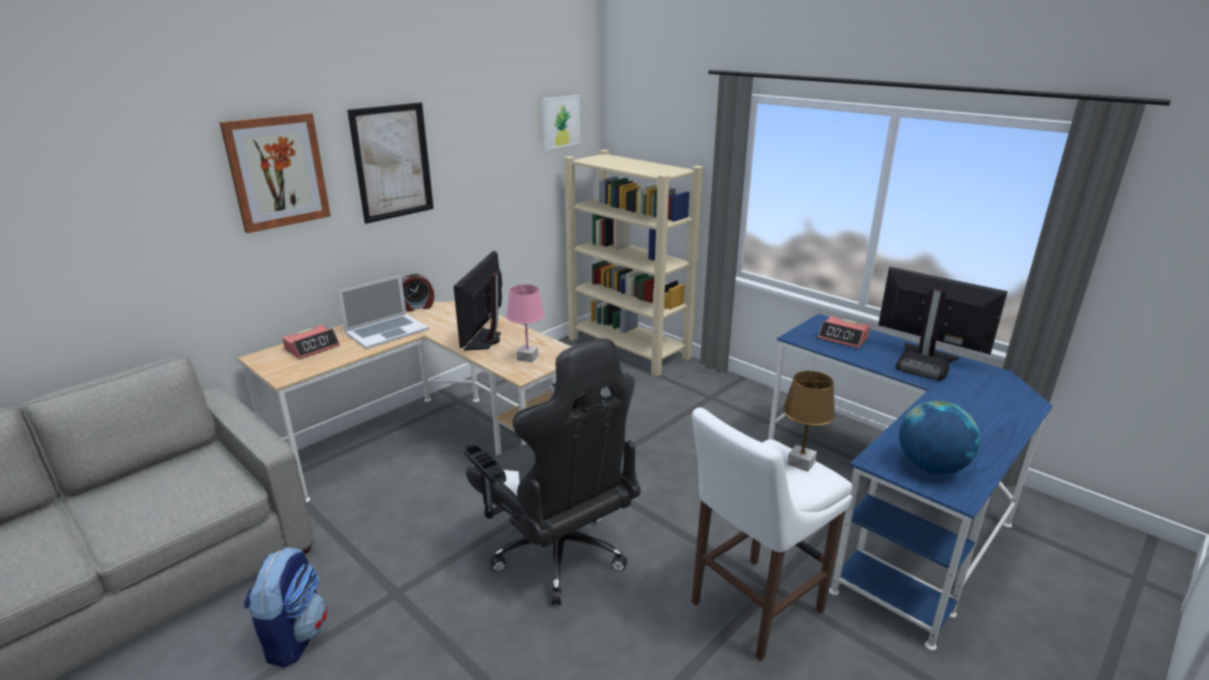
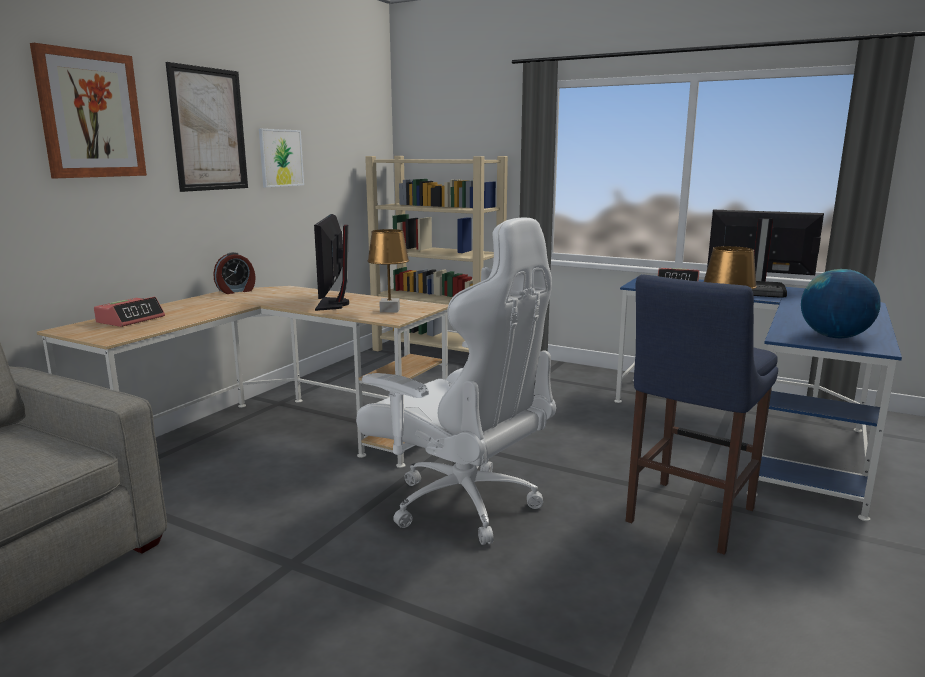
camera: 15 degrees left, 10 degrees down
backpack [244,547,327,668] -> none
laptop [338,275,429,349] -> none
black office chair [463,338,640,605] -> white office chair [356,218,556,545]
pink table lamp [506,284,545,362] -> brown table lamp [368,229,409,313]
picture [542,95,580,150] -> picture moved to [259,129,304,187]
white stool [691,407,852,661] -> blue stool [626,275,778,555]

